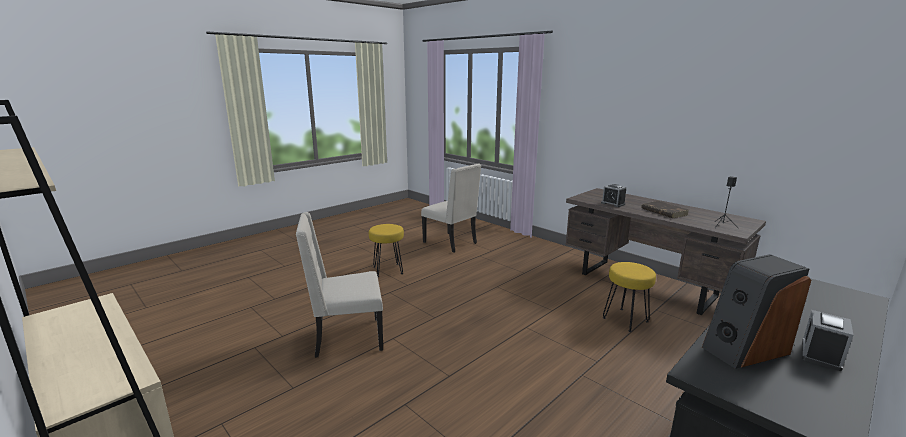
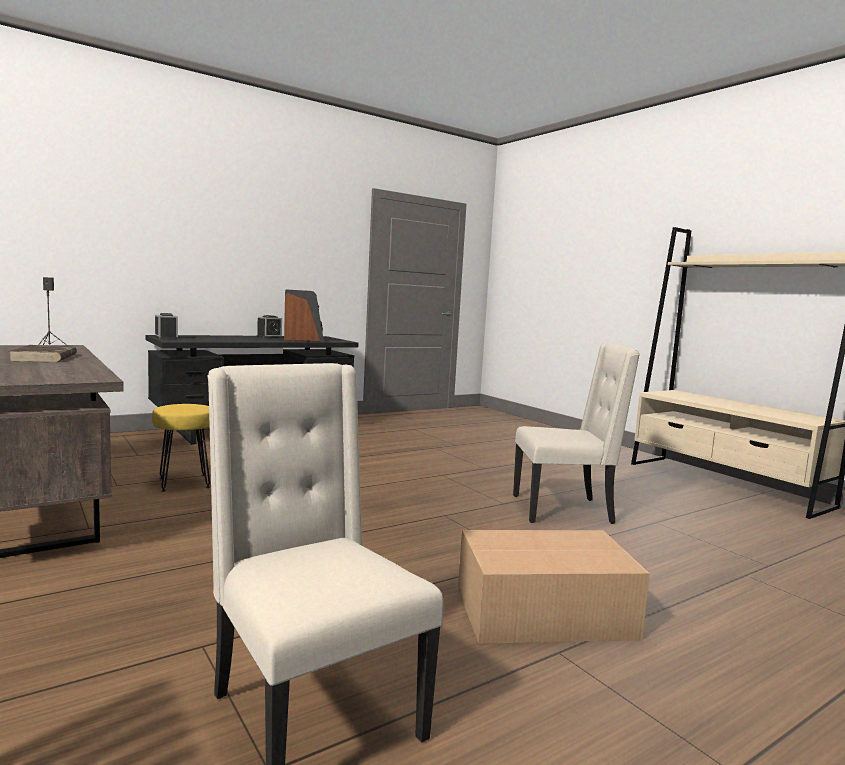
camera: 170 degrees left, 10 degrees down
yellow stool [369,224,404,277] -> cardboard box [458,530,650,644]
alarm clock [601,184,626,207] -> alarm clock moved to [155,313,178,339]

